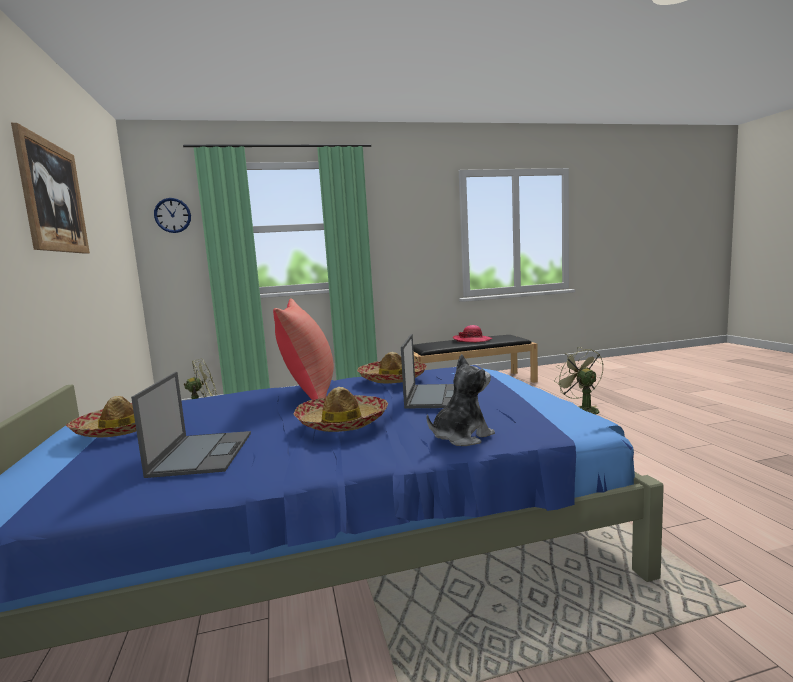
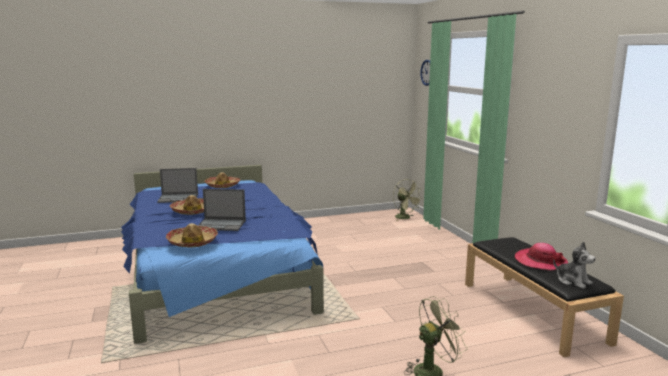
camera: 85 degrees right, 5 degrees up
picture [11,123,90,254] -> none
red pillow [273,298,334,400] -> none
hat [357,352,427,384] -> hat moved to [166,223,218,247]
plush toy [426,354,495,446] -> plush toy moved to [553,242,596,289]

